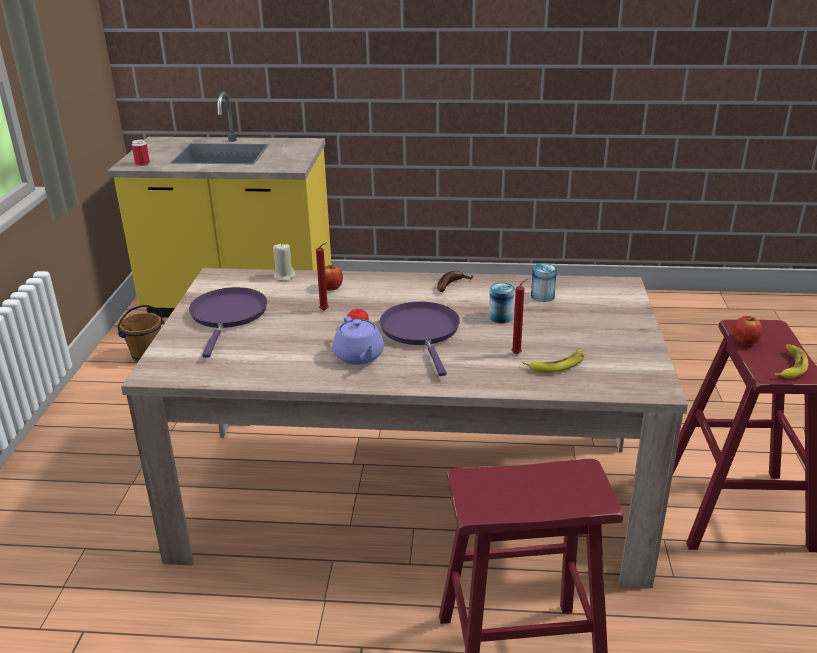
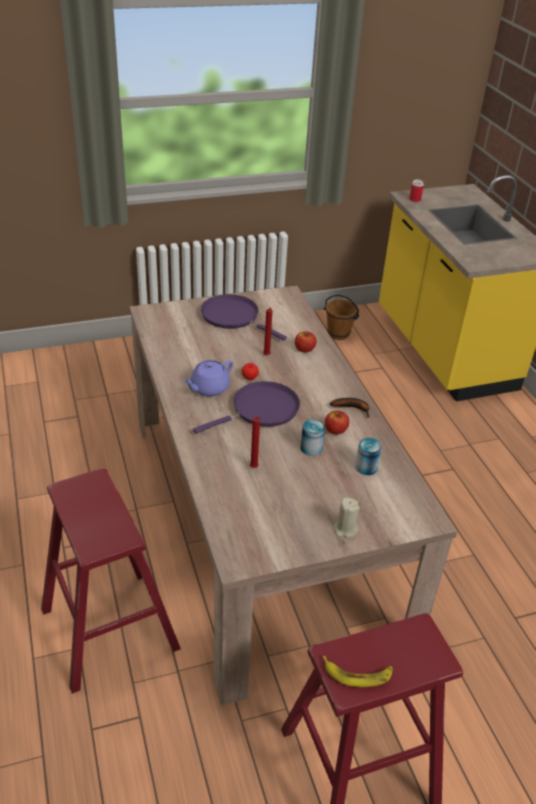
camera: 65 degrees right, 10 degrees up
purple frying pan [189,287,267,358] -> purple frying pan turned 120 degrees counterclockwise [201,294,287,341]
beige candle [273,243,295,282] -> beige candle moved to [333,497,359,538]
banana [522,348,585,373] -> none
apple [734,316,762,344] -> apple moved to [325,411,349,434]

